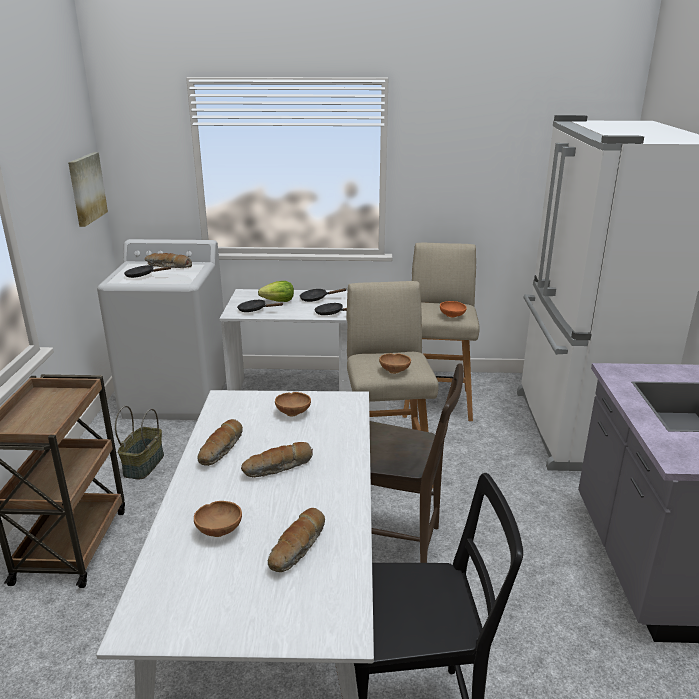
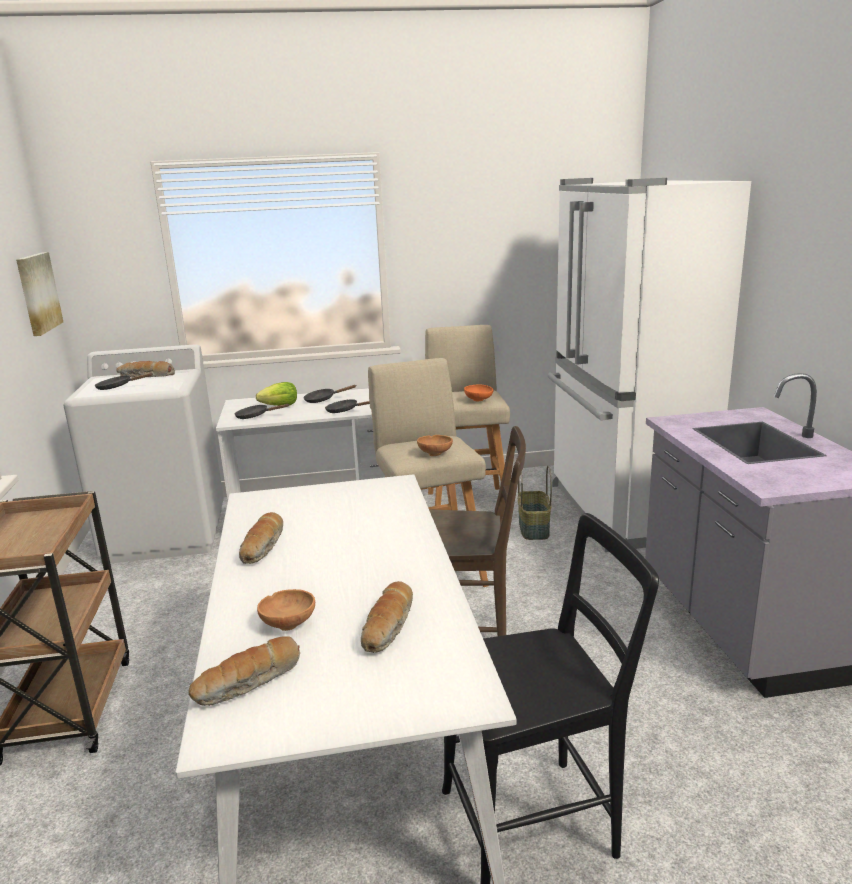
camera: 10 degrees left, 5 degrees down
basket [115,406,164,479] -> basket moved to [518,465,552,540]
bread [241,442,313,477] -> bread moved to [188,636,300,706]
brown bowl [275,392,311,416] -> none

